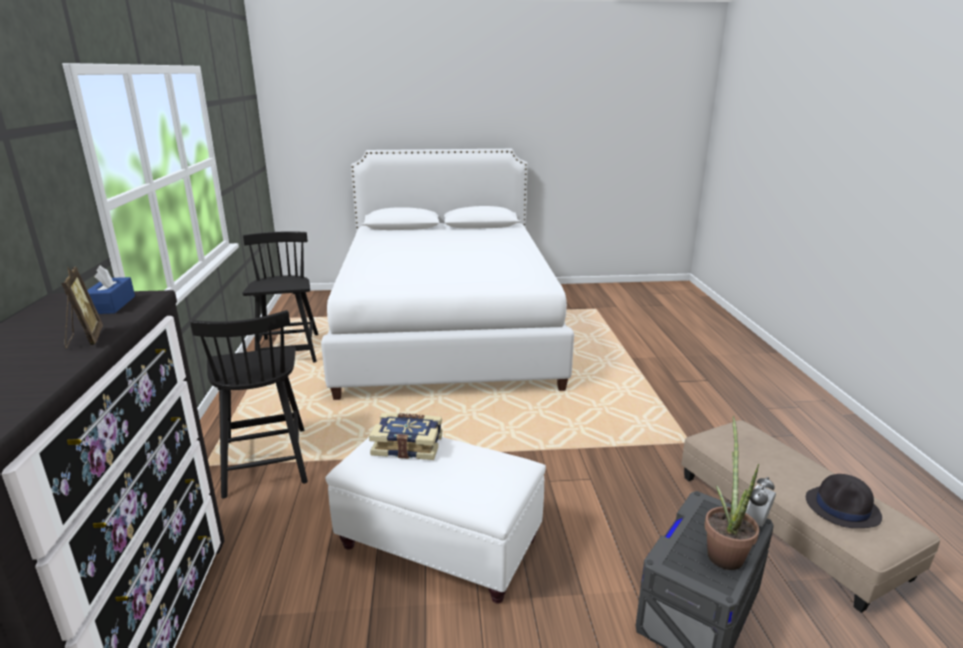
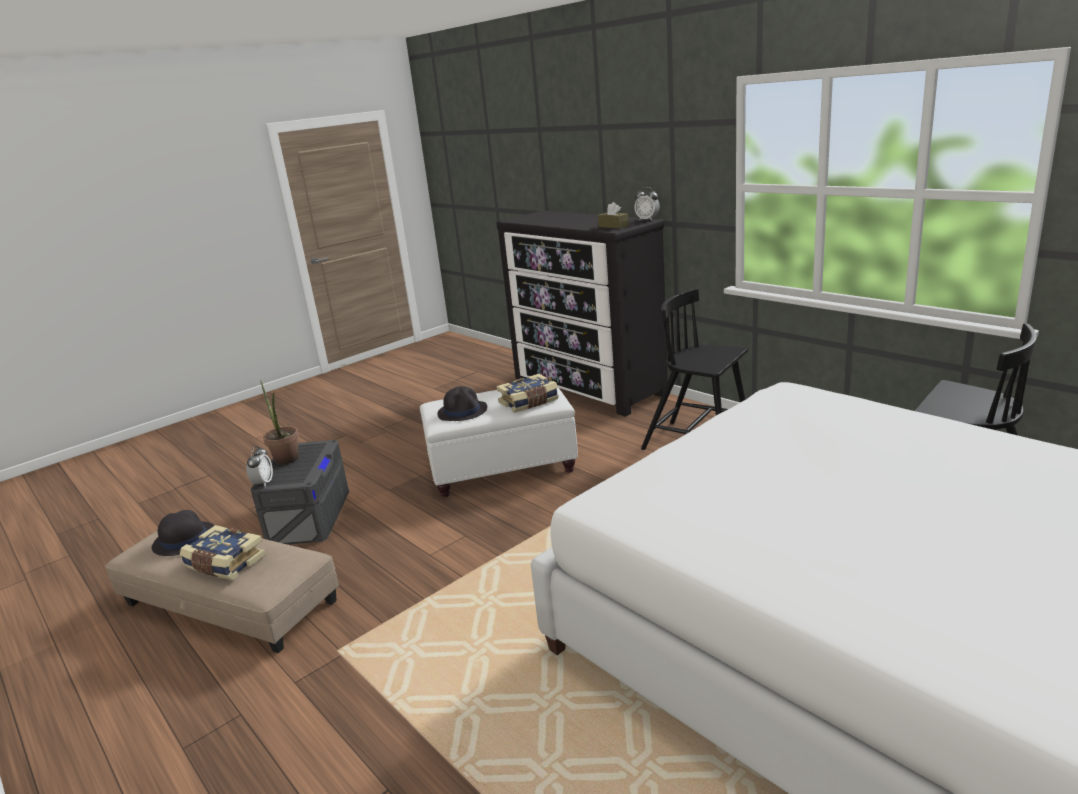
camera: 145 degrees right, 0 degrees up
picture frame [61,267,103,349] -> none
blue tissue box [87,265,135,314] -> brown tissue box [598,202,629,229]
none -> book [180,525,266,580]
none -> black hat [437,386,487,421]
none -> alarm clock [634,187,660,221]

